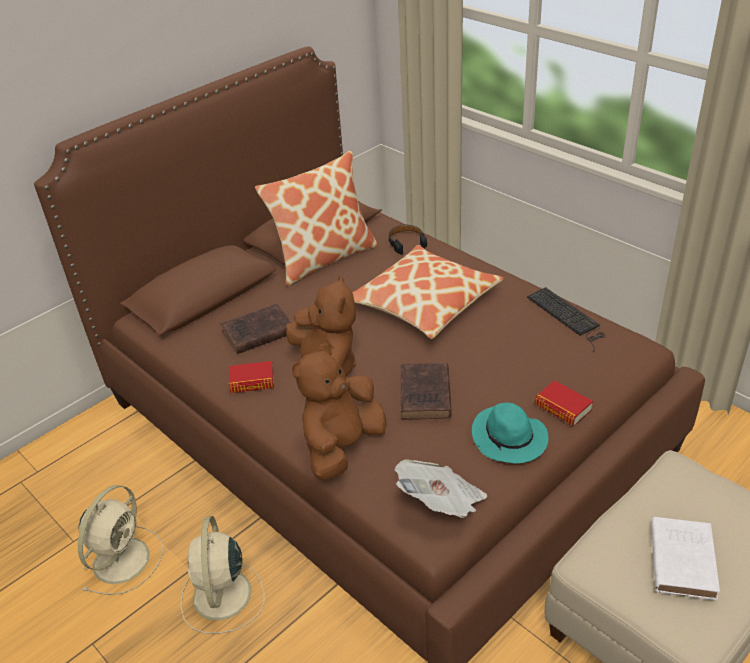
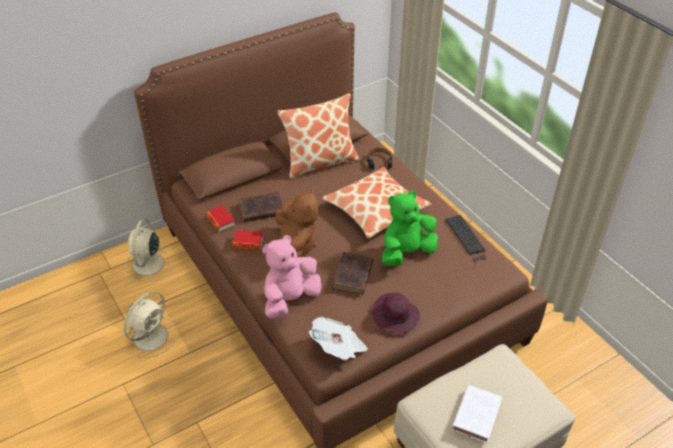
camera: 10 degrees right, 5 degrees up
beige fan [180,516,265,634] -> beige fan moved to [124,219,170,282]
brown plush toy [292,343,386,480] -> pink plush toy [262,235,321,319]
turquoise hat [472,403,549,464] -> purple hat [372,293,420,334]
book [535,380,593,426] -> book moved to [206,205,235,233]
none -> green plush toy [382,191,438,266]

